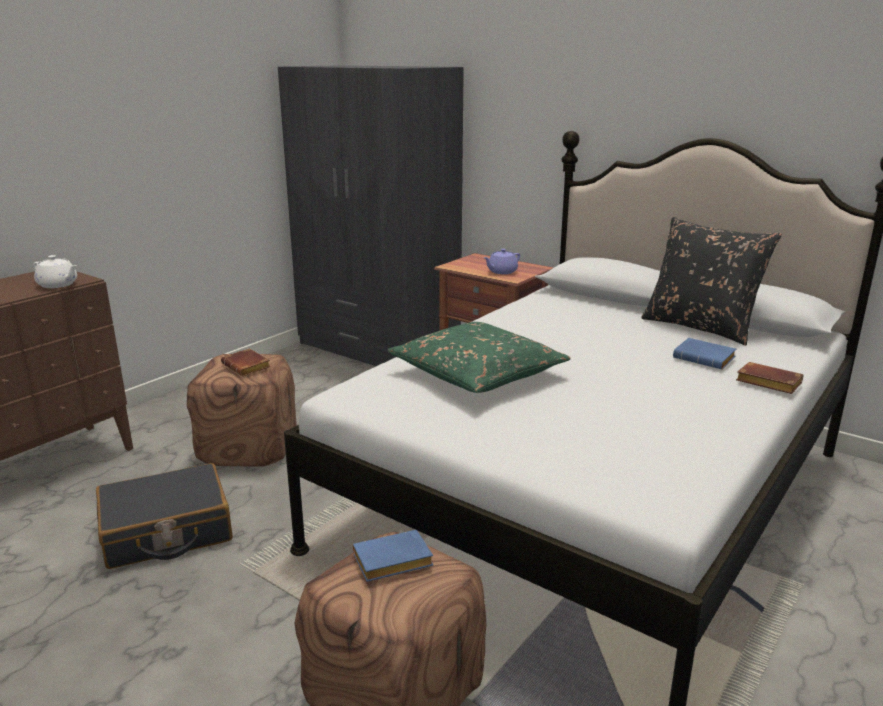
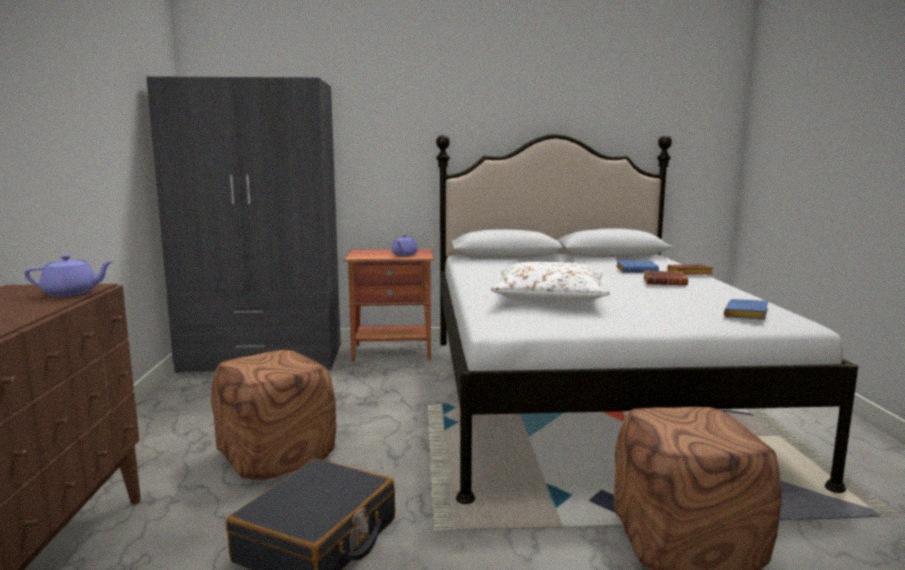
camera: 40 degrees left, 10 degrees down
white teapot [33,255,77,288] -> purple teapot [25,255,114,297]
brown book [221,348,271,376] -> brown book moved to [643,271,688,285]
blue book [353,530,433,582] -> blue book moved to [724,299,768,320]
green pillow [388,322,571,393] -> white pillow [491,262,610,303]
black pillow [641,217,782,345] -> none

